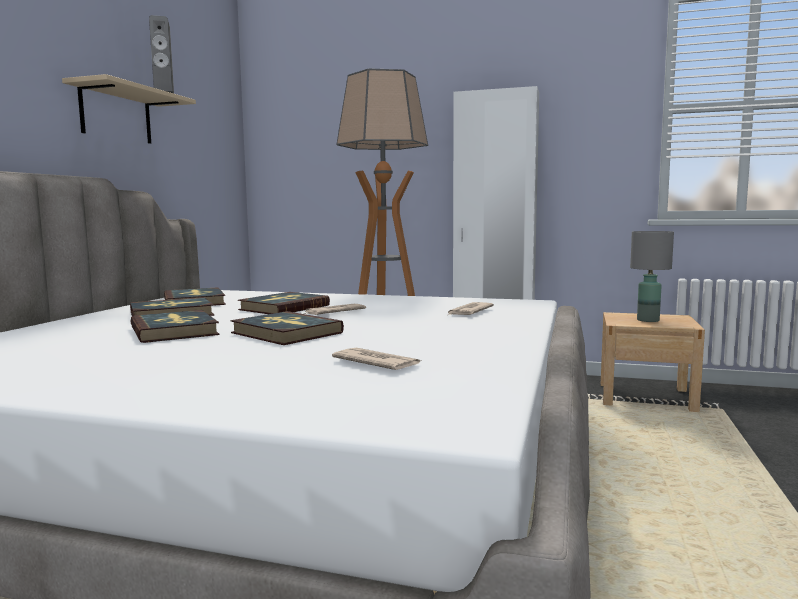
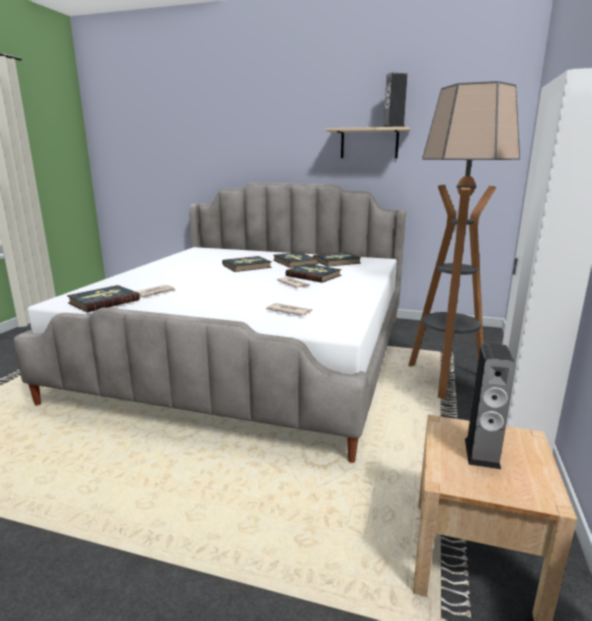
camera: 90 degrees right, 10 degrees up
book [230,311,344,345] -> book moved to [67,285,140,312]
grey table lamp [630,231,674,322] -> speaker [465,343,516,469]

